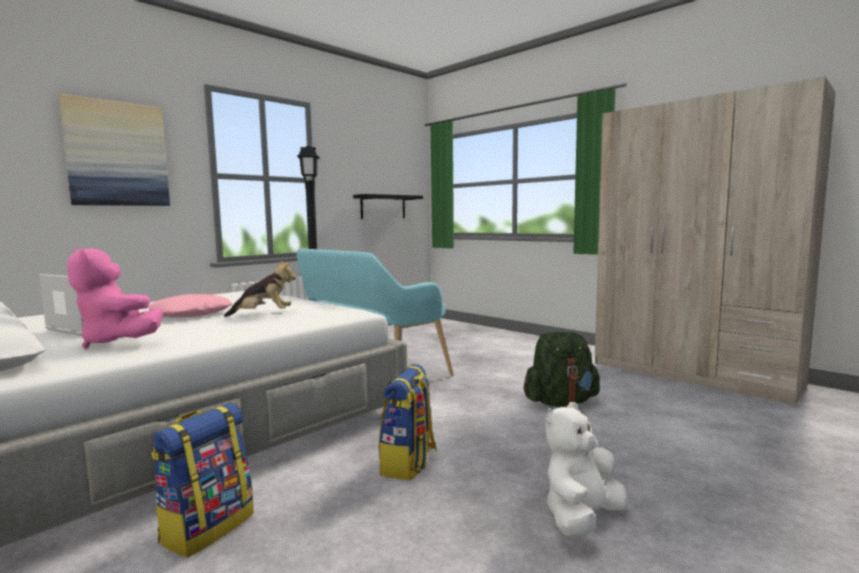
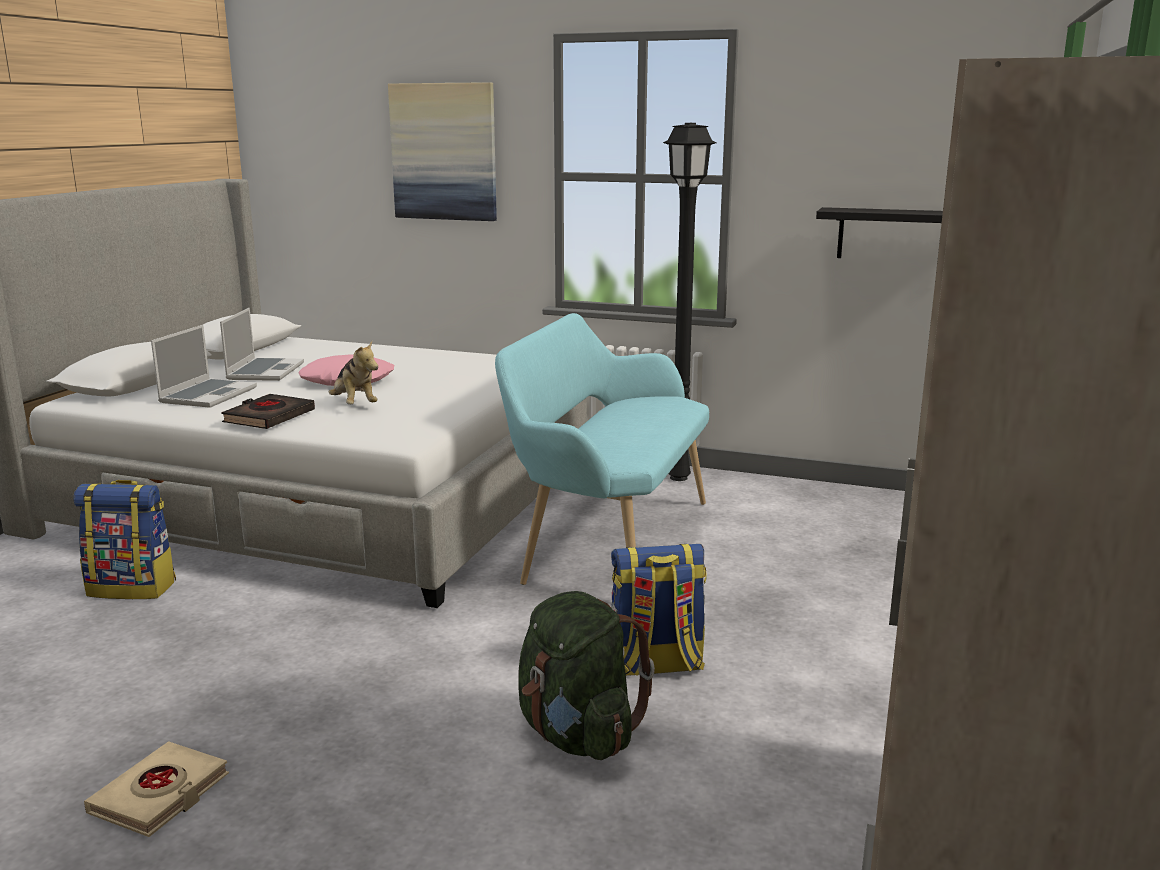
camera: 65 degrees right, 10 degrees up
pink plush toy [67,248,162,349] -> laptop [151,325,257,408]
backpack [379,364,437,480] -> backpack moved to [611,544,706,676]
white plush toy [545,402,628,537] -> beige book [84,741,229,837]
none -> black book [221,394,315,429]

